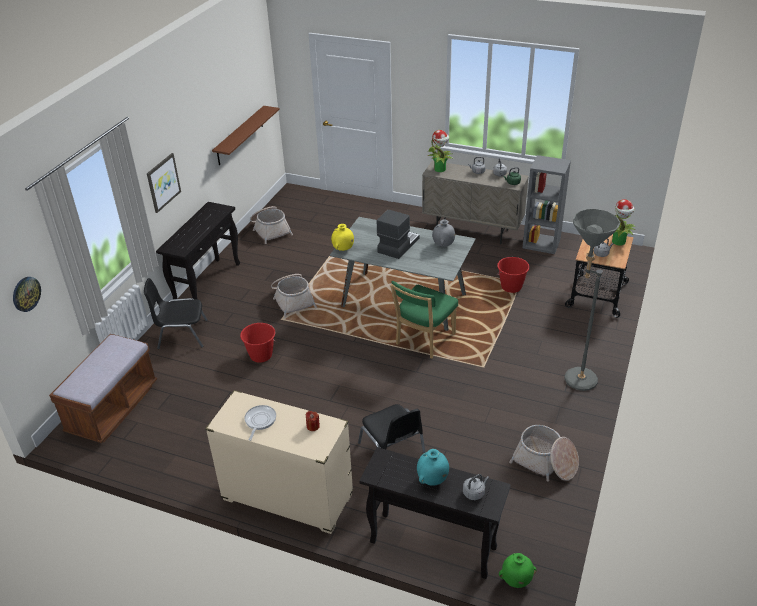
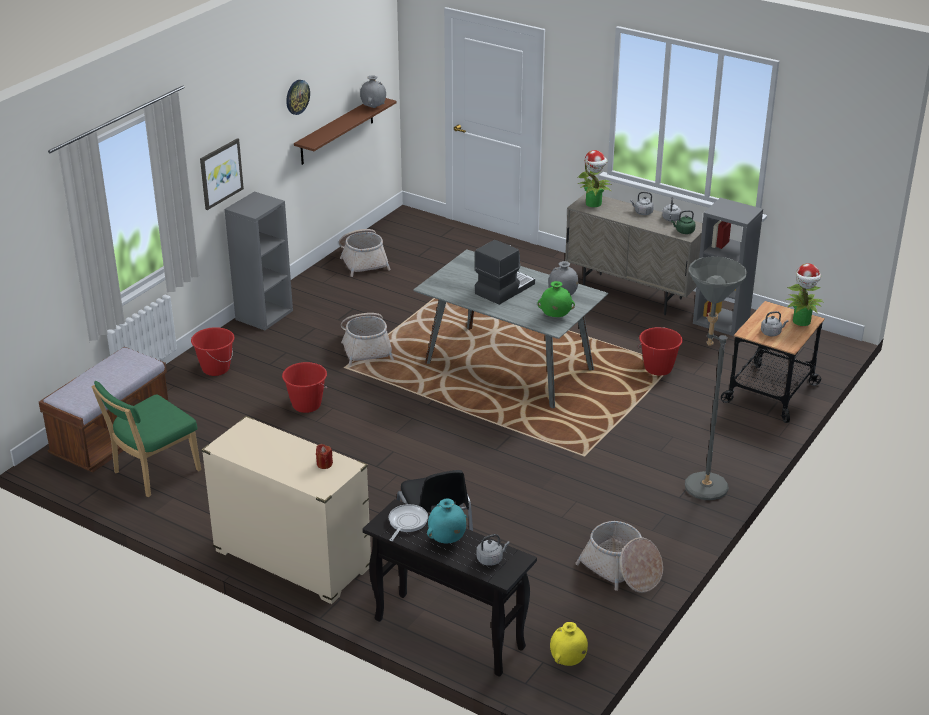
camera: 10 degrees right, 5 degrees down
wall clock [13,277,41,312] -> wall clock moved to [286,80,310,115]
black chair [144,278,208,349] -> red bucket [191,327,235,376]
black console table [156,202,240,299] -> grey bookcase [224,191,293,330]
frying pan [244,405,276,441] -> frying pan moved to [389,504,428,541]
yellow vase [331,224,354,251] -> yellow vase moved to [550,622,588,666]
green chair [390,281,458,359] -> green chair moved to [91,381,201,497]
green vase [499,553,537,588] -> green vase moved to [537,281,575,317]
none -> grey vase [360,75,386,108]

